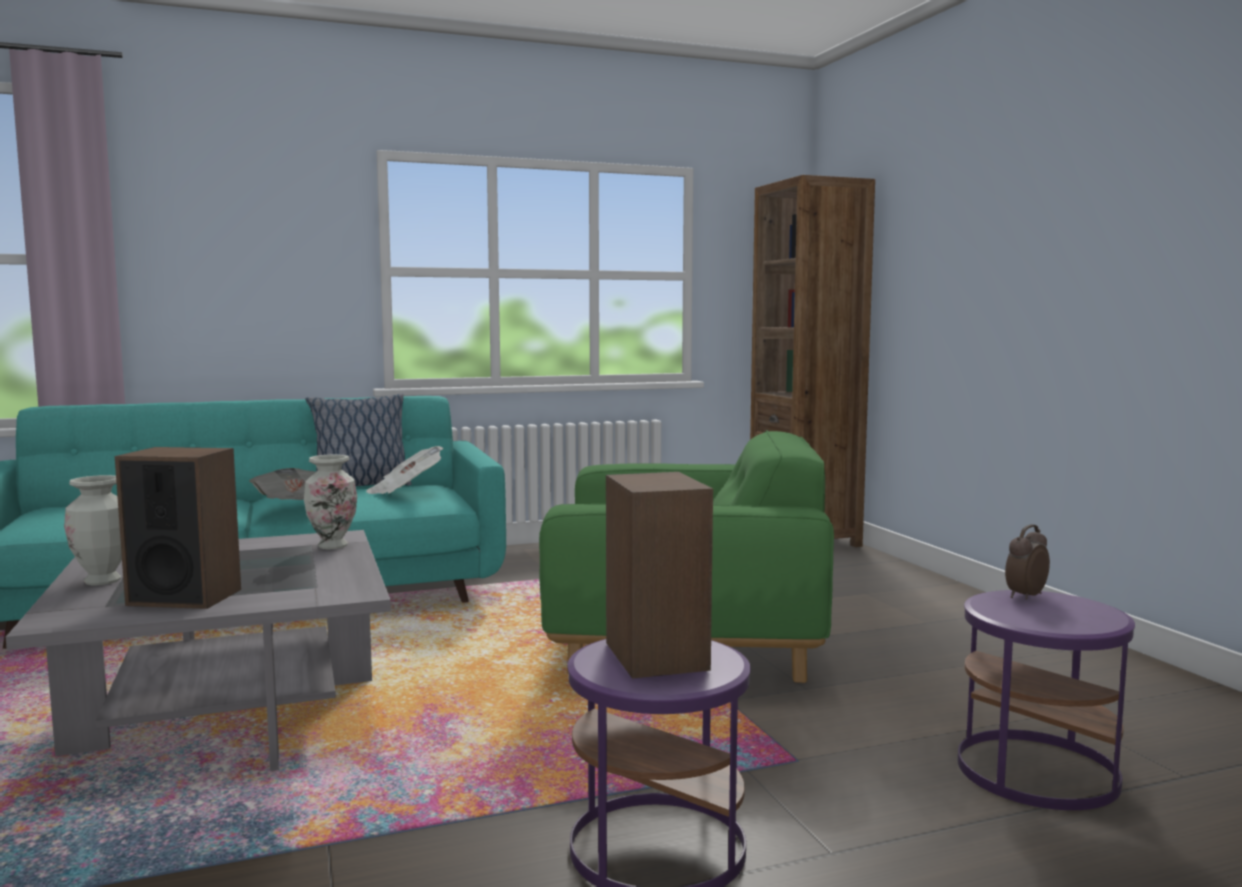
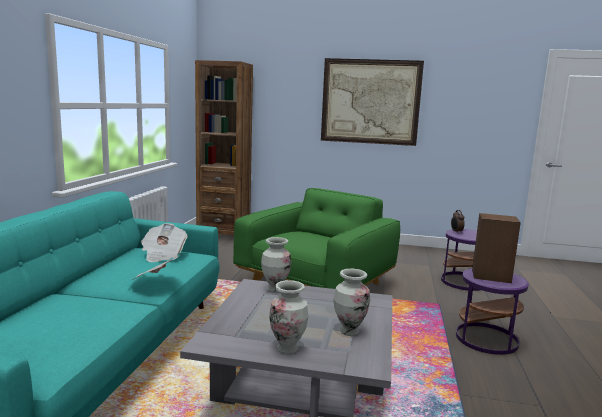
camera: 60 degrees left, 5 degrees up
speaker [115,447,241,609] -> vase [333,269,370,336]
pillow [305,393,412,486] -> none
none -> picture [321,58,424,146]

